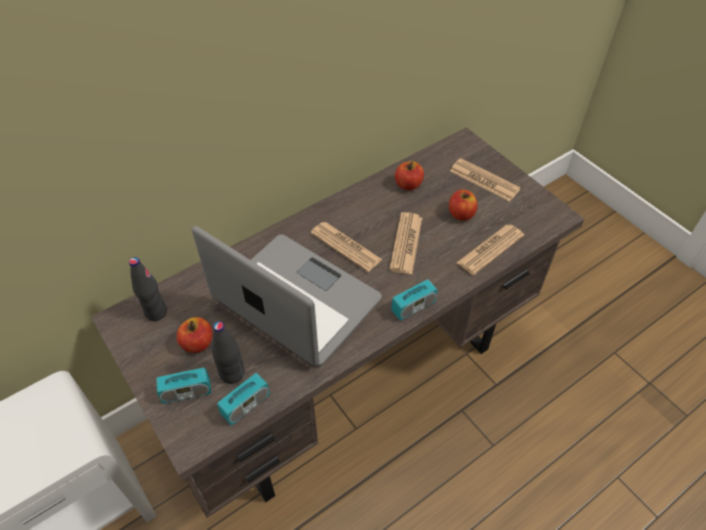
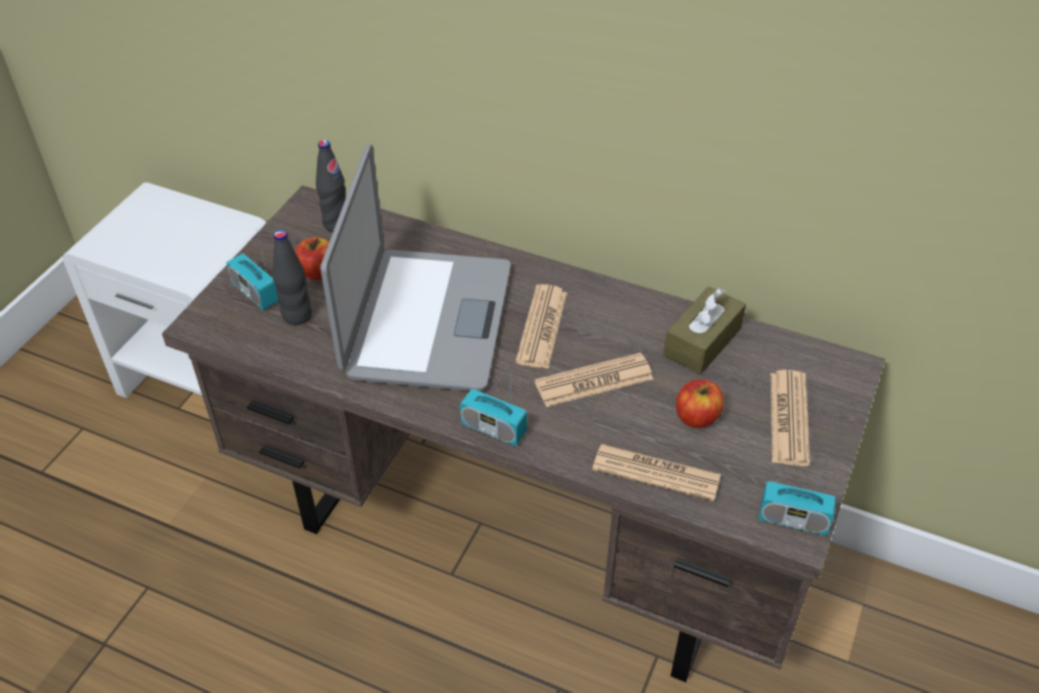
camera: 60 degrees right, 5 degrees down
radio [217,356,270,425] -> radio moved to [759,450,836,535]
apple [395,161,424,190] -> brown tissue box [664,286,746,375]

